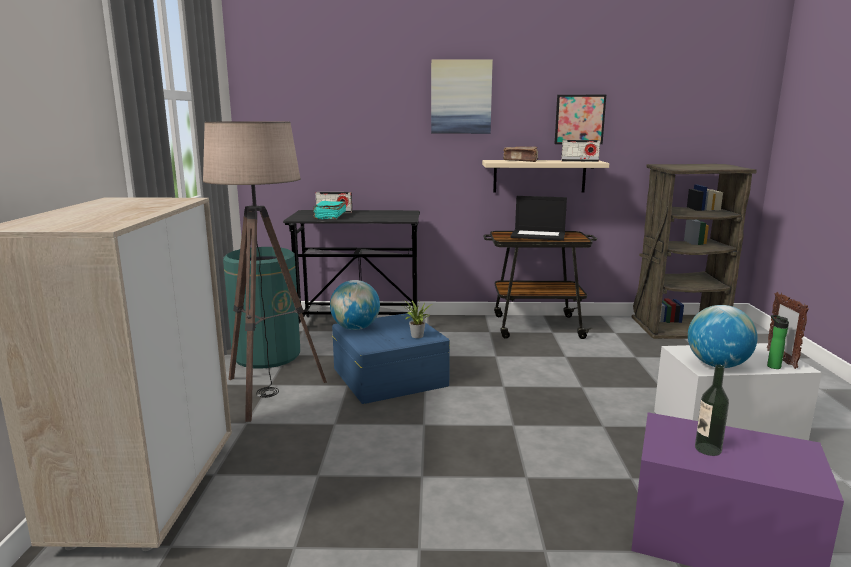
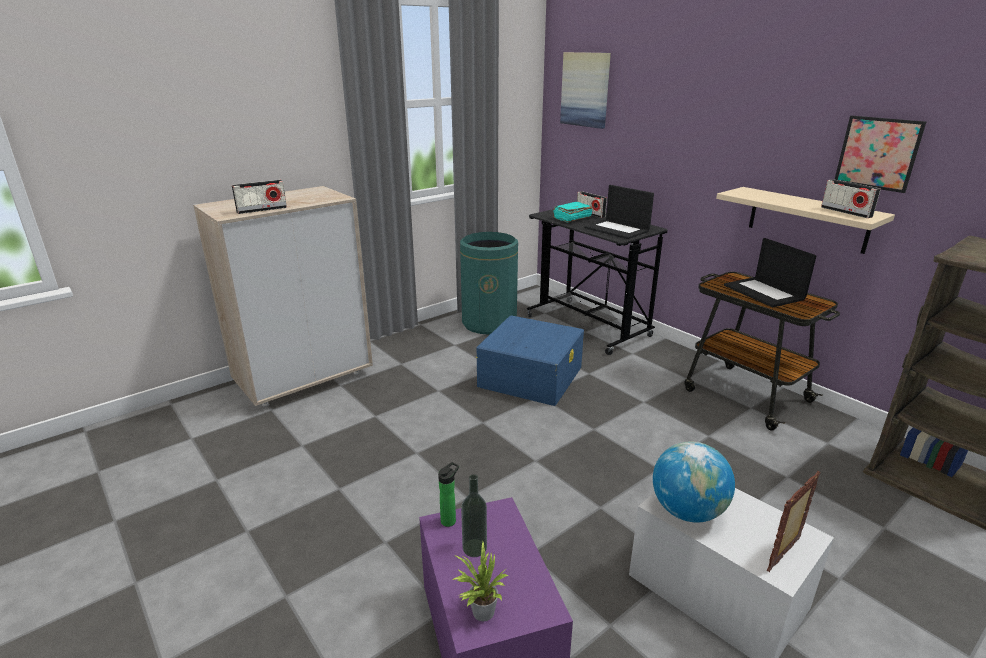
camera: 50 degrees right, 10 degrees up
floor lamp [203,121,327,422] -> none
globe [330,280,380,330] -> none
potted plant [402,301,433,338] -> potted plant moved to [453,541,508,621]
picture [431,59,493,134] -> picture moved to [560,52,611,129]
brown book [503,147,538,162] -> none
bottle [767,315,789,369] -> bottle moved to [438,462,459,527]
none -> radio [232,180,287,214]
none -> laptop [584,185,654,239]

